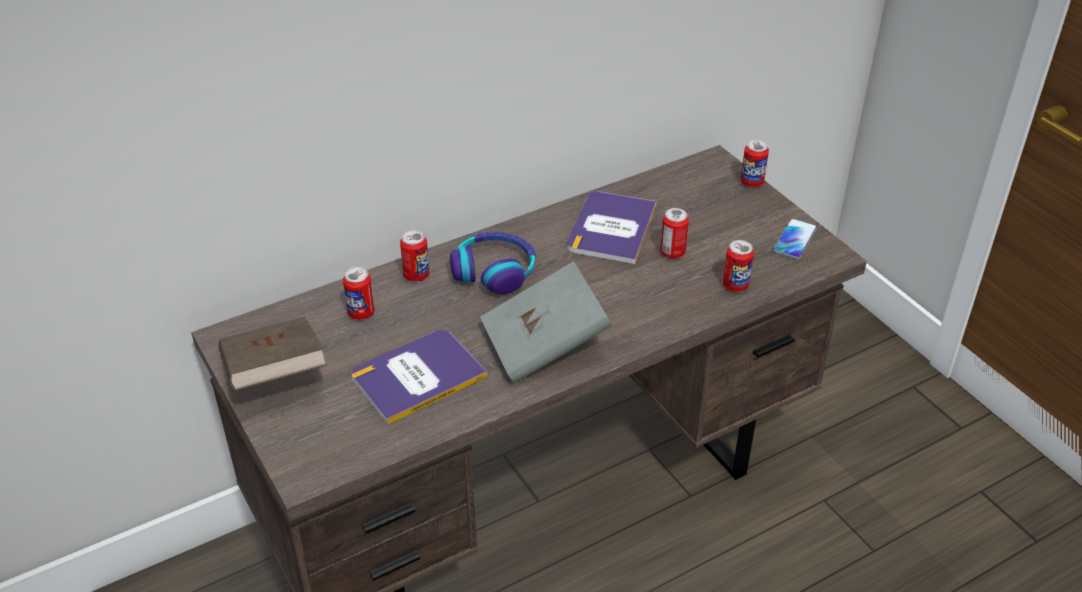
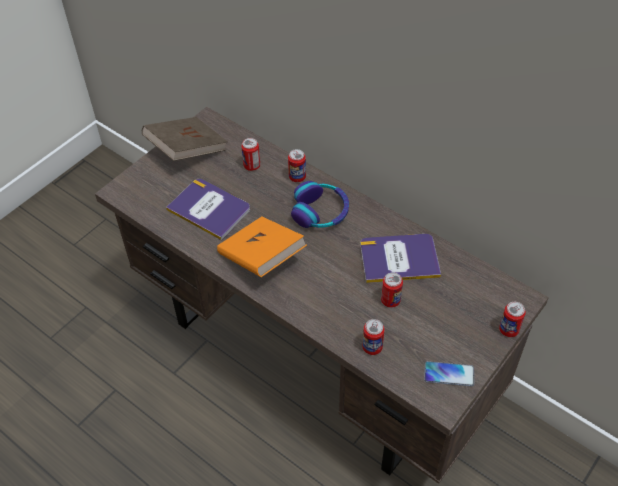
camera: 70 degrees right, 10 degrees up
grey book [480,261,612,383] -> orange book [217,216,307,277]

